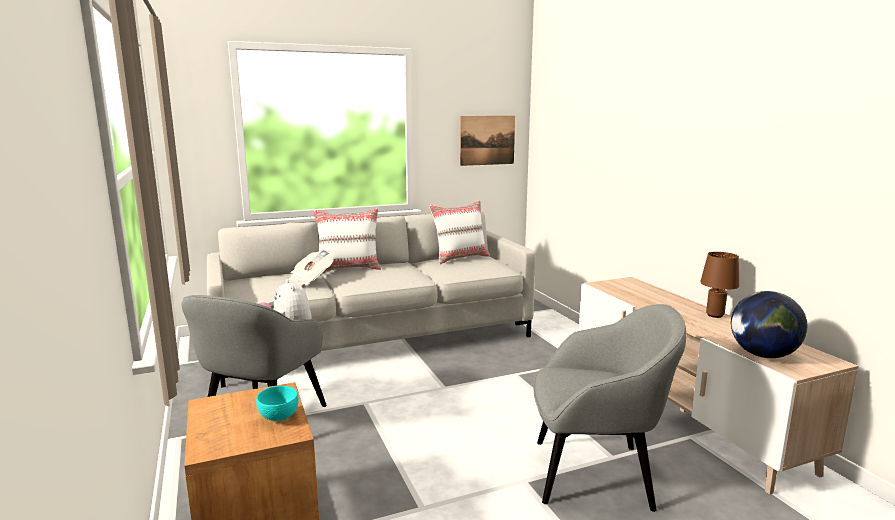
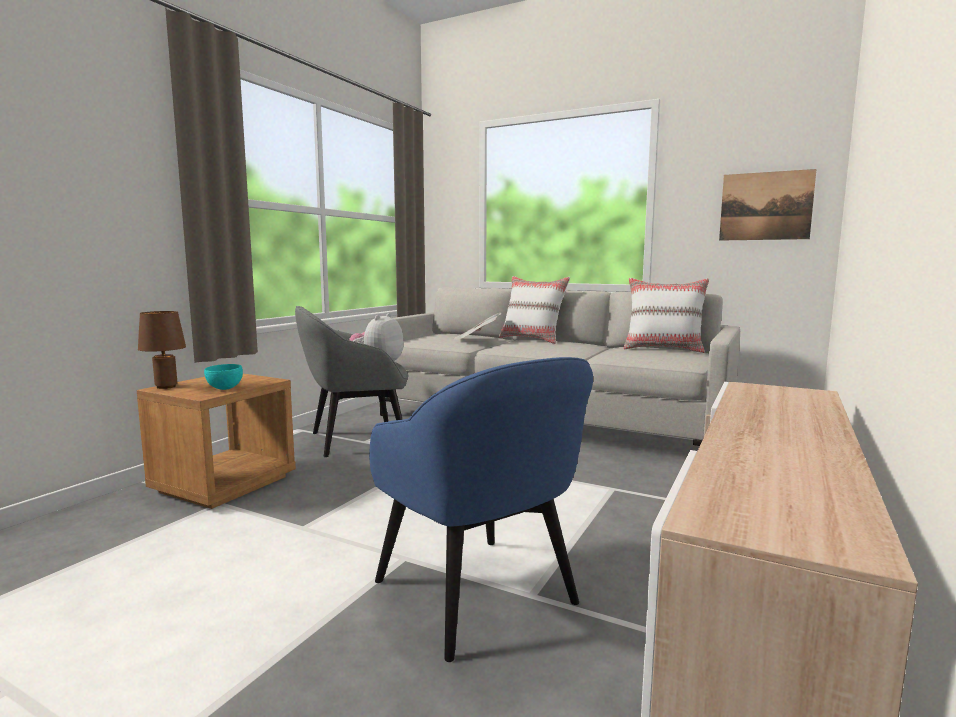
camera: 50 degrees right, 5 degrees down
grey armchair [534,304,686,512] -> blue armchair [369,357,593,662]
brown table lamp [700,252,739,318] -> brown table lamp moved to [138,311,186,389]
globe [731,291,808,358] -> none

